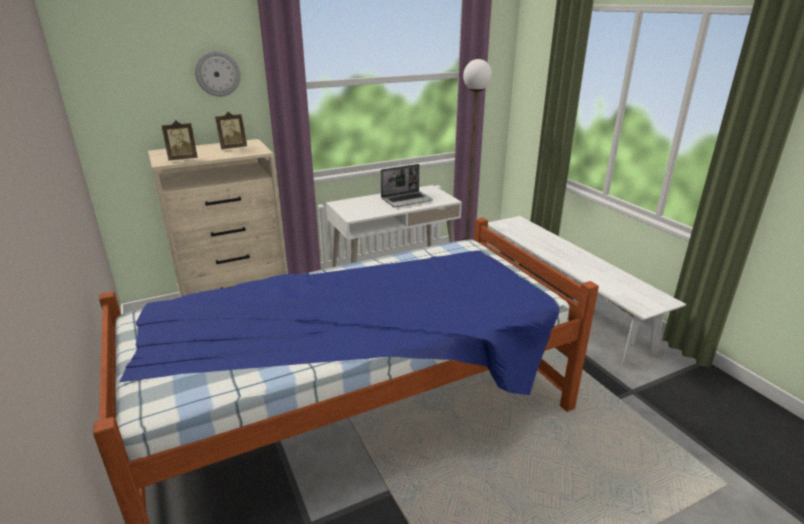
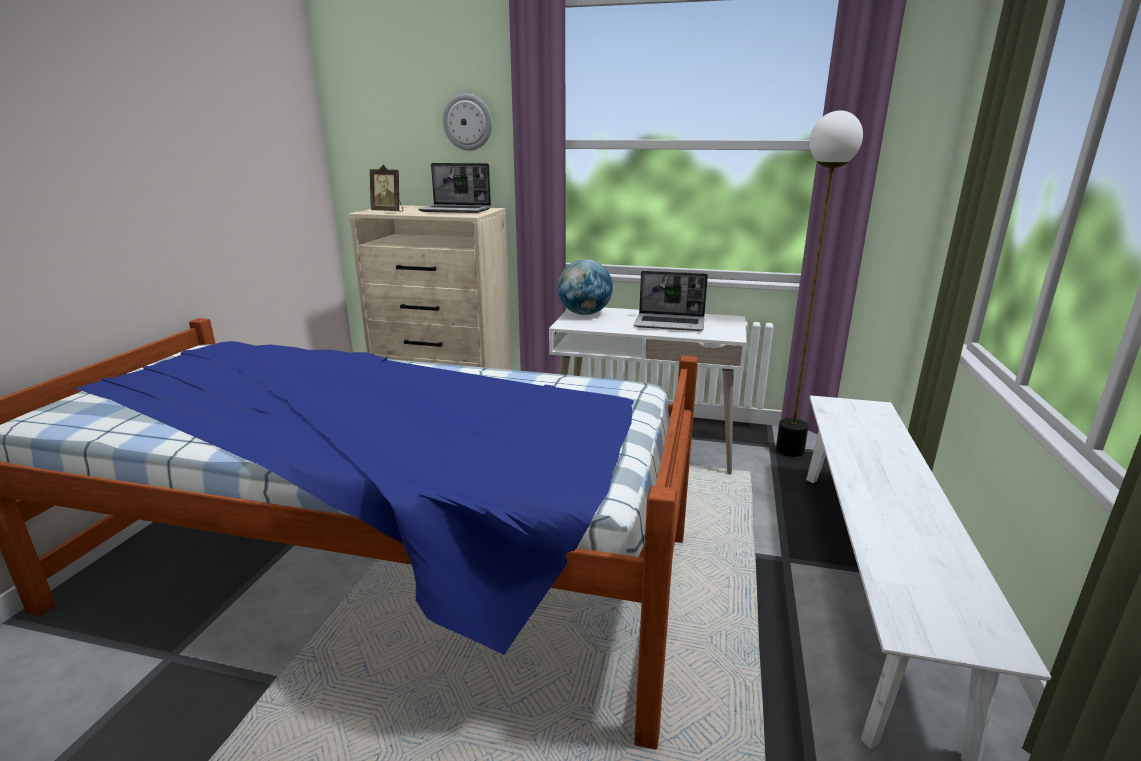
camera: 40 degrees right, 5 degrees down
picture frame [215,112,247,149] -> laptop [418,163,491,213]
none -> globe [557,259,613,315]

